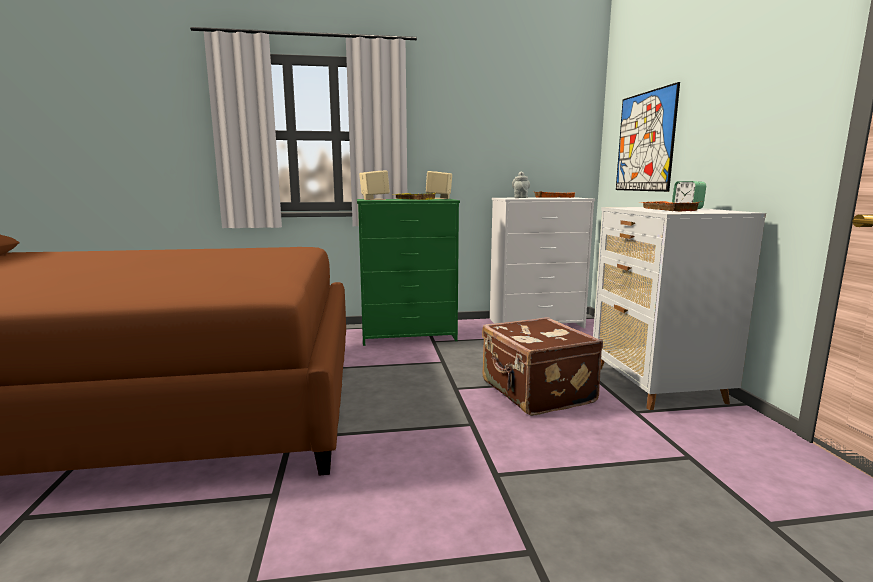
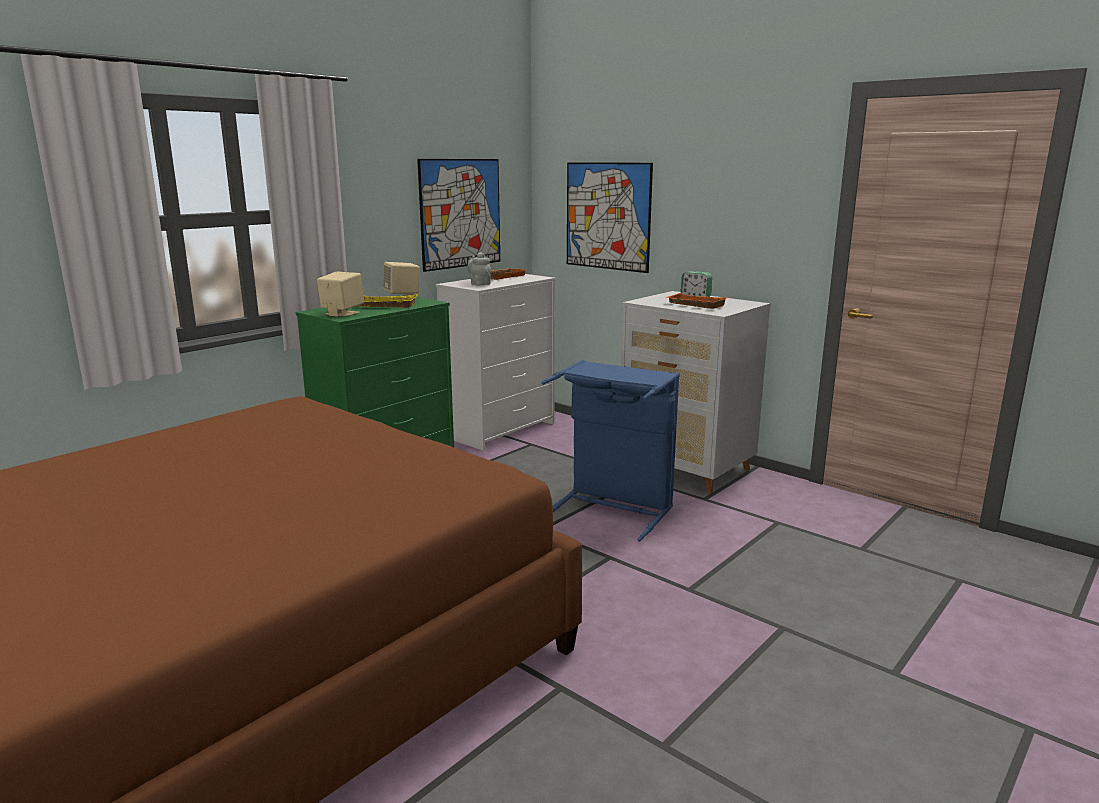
camera: 40 degrees left, 5 degrees up
brown suitcase [482,317,603,416] -> blue laundry basket [542,360,680,542]
none -> picture [417,159,500,272]

